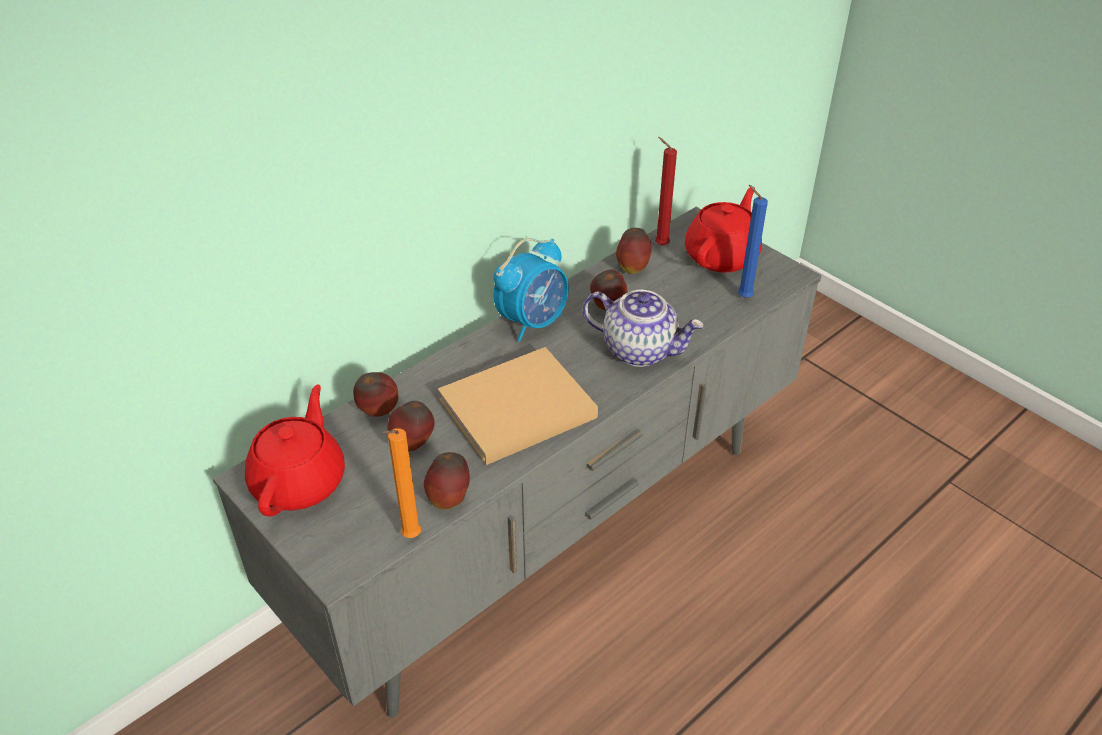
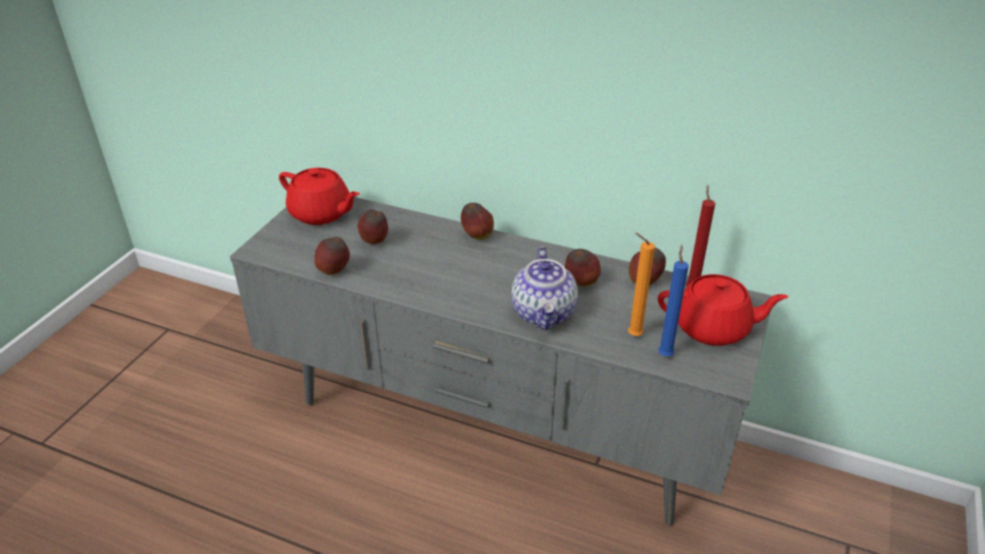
camera: 65 degrees right, 5 degrees down
red teapot [245,384,345,516] -> red teapot turned 45 degrees clockwise [279,168,359,225]
apple [353,372,398,417] -> apple moved to [461,203,494,240]
orange candle [382,428,421,538] -> orange candle moved to [628,233,655,336]
beige book [438,347,598,465] -> none
alarm clock [493,238,569,342] -> none

